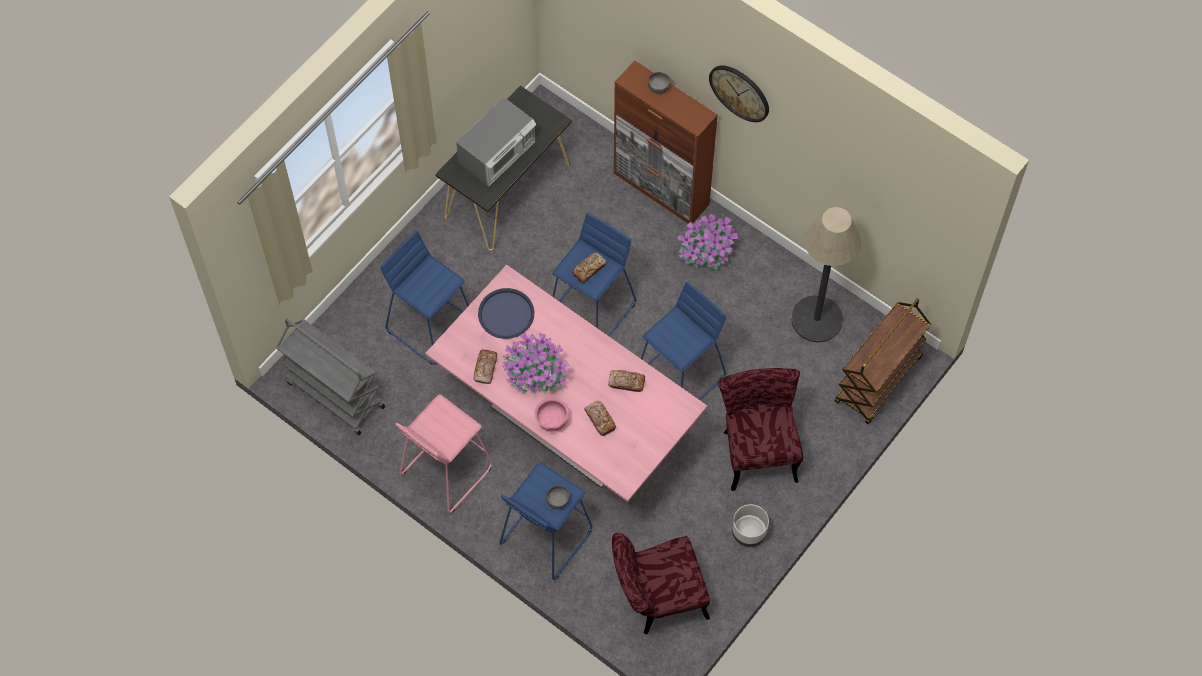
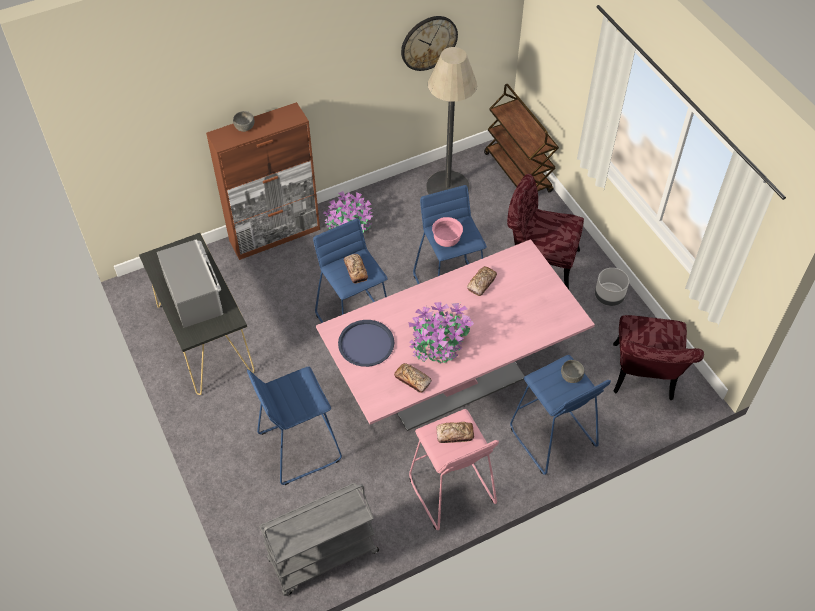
camera: 65 degrees left, 10 degrees down
pink bowl [535,397,569,432] -> pink bowl moved to [432,217,463,247]
bread [584,401,616,436] -> bread moved to [436,422,474,443]
wall clock [709,65,769,122] -> wall clock moved to [401,16,458,71]

